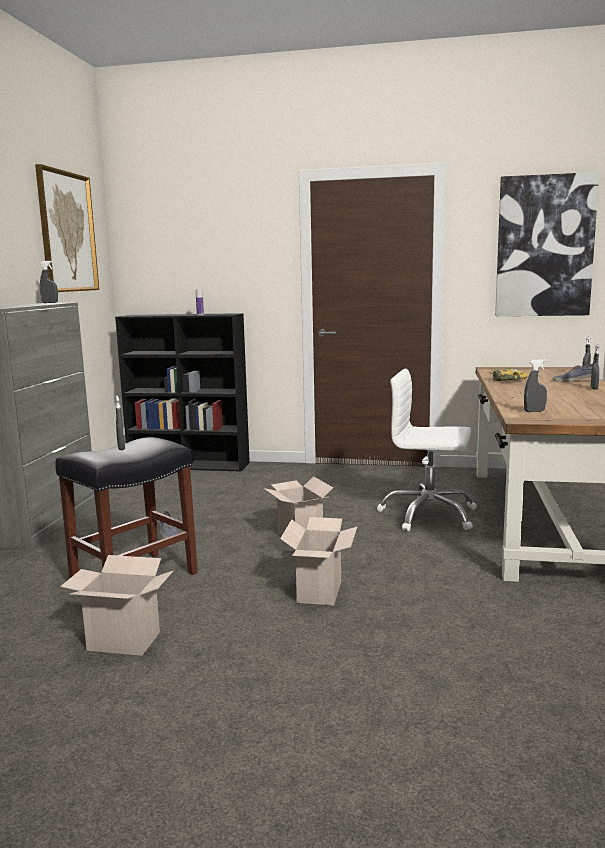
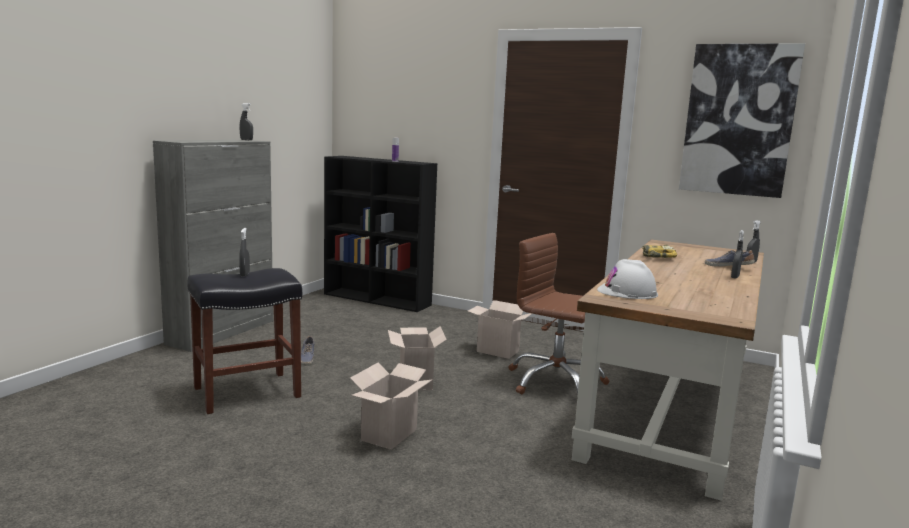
camera: 15 degrees right, 0 degrees up
picture [35,164,99,292] -> none
cardboard box [60,555,173,656] -> cardboard box moved to [467,300,532,359]
white office chair [377,369,477,531] -> brown office chair [509,233,610,395]
grey spray bottle [524,359,547,412] -> white hard hat [597,259,658,299]

